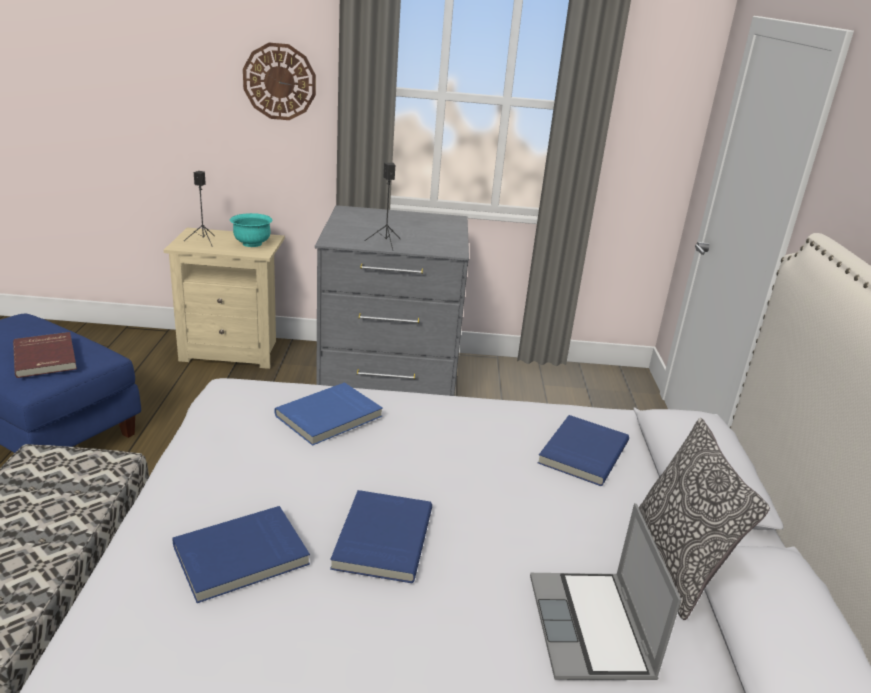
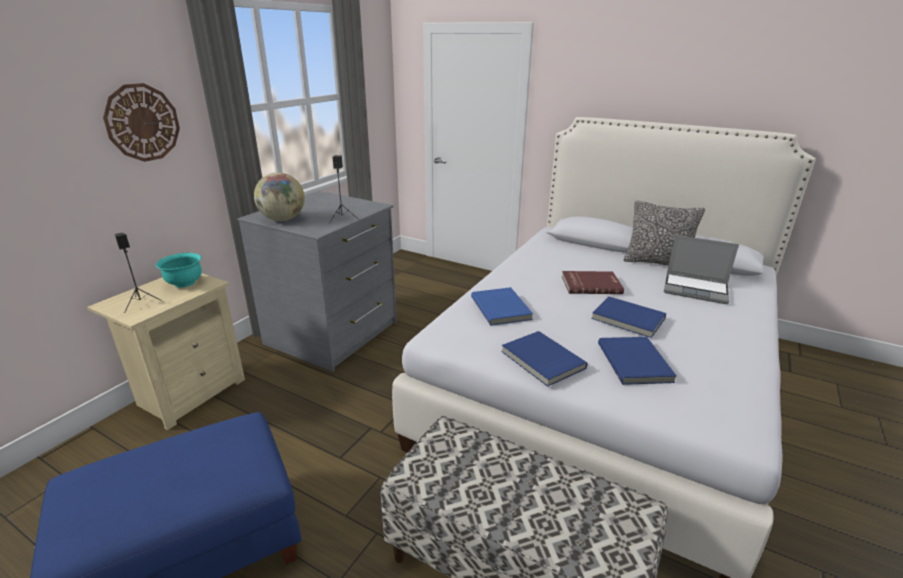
camera: 60 degrees left, 0 degrees up
red book [13,332,77,378] -> red book moved to [562,271,624,294]
blue book [537,415,629,486] -> blue book moved to [501,331,588,387]
none -> globe [254,172,305,221]

